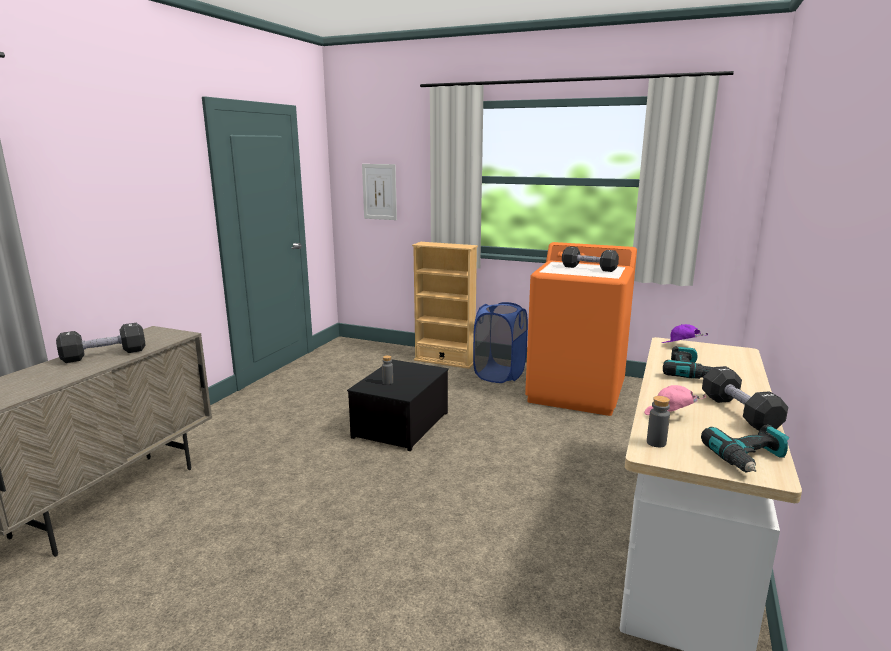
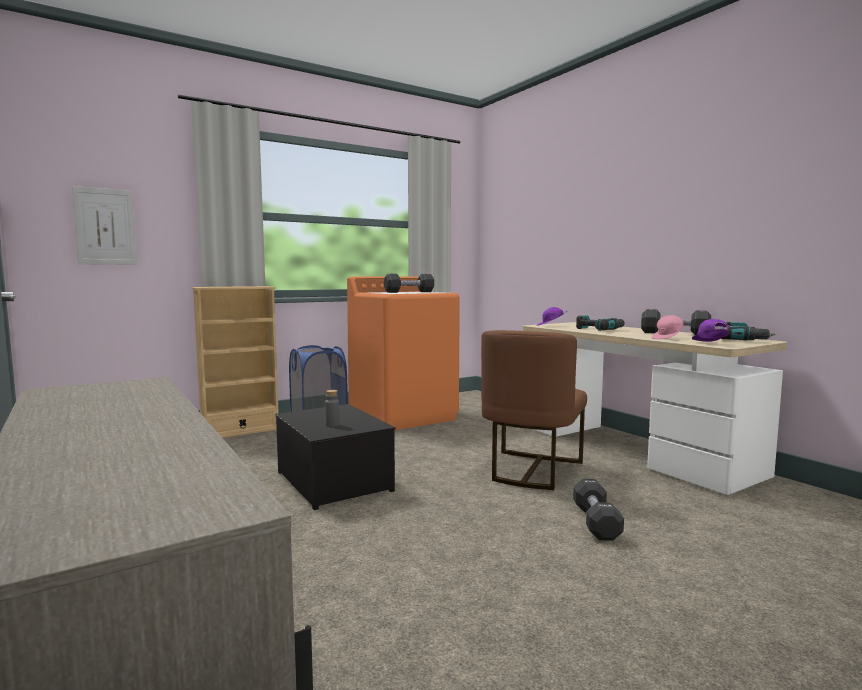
camera: 55 degrees left, 10 degrees down
black dumbbell [56,323,145,363] -> black dumbbell moved to [573,479,624,541]
grey bottle [647,396,670,447] -> purple cap [692,319,730,342]
none -> brown chair [481,330,587,490]

